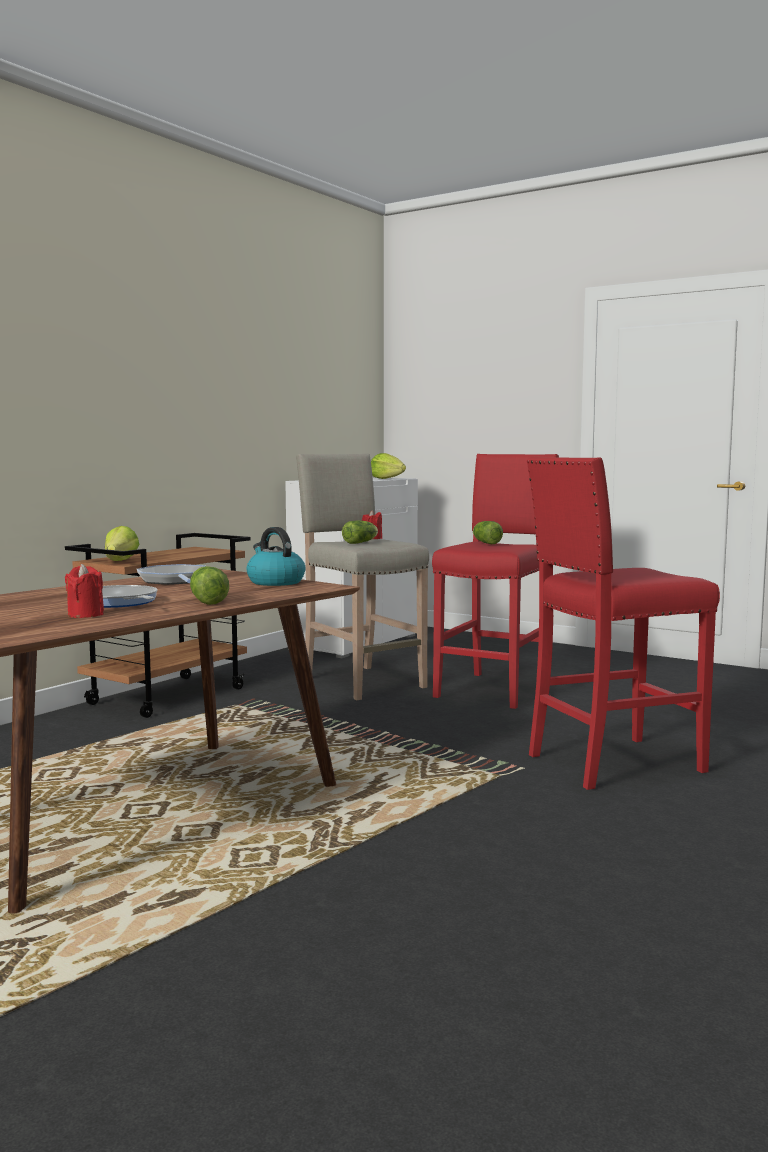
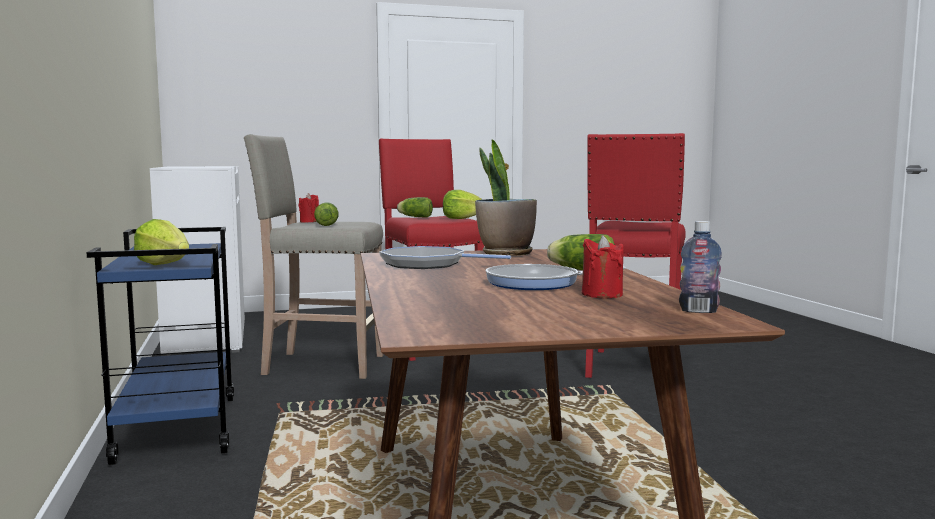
camera: 50 degrees left, 0 degrees up
brown cart [65,533,251,718] -> blue cart [87,227,234,465]
kettle [247,527,305,586] -> potted plant [475,139,537,256]
lettuce [371,453,406,479] -> lettuce moved to [443,190,483,219]
none -> bottle [679,221,722,313]

